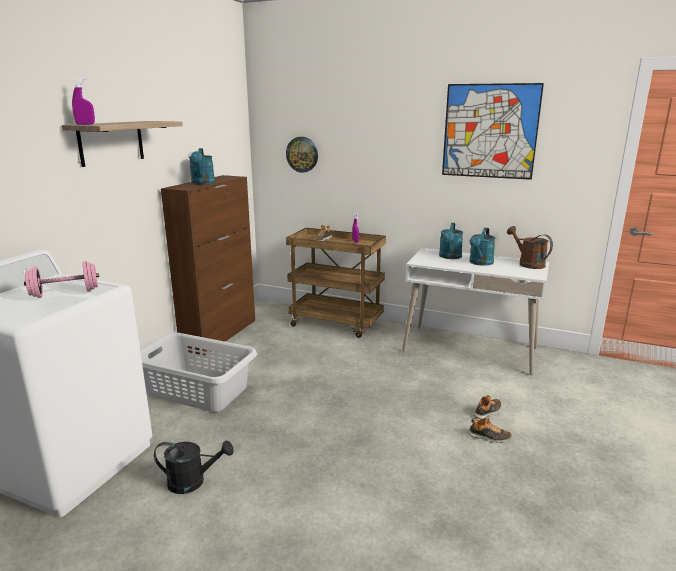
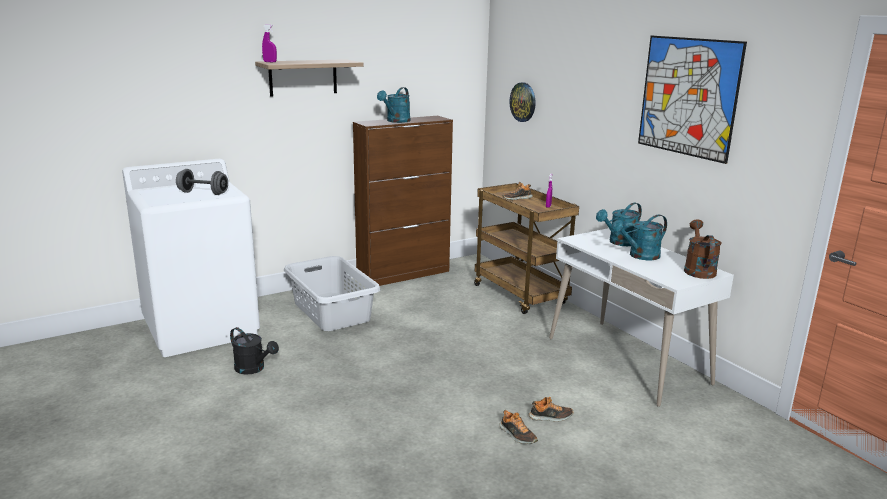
camera: 35 degrees right, 0 degrees up
pink dumbbell [24,261,99,298] -> grey dumbbell [176,169,228,195]

